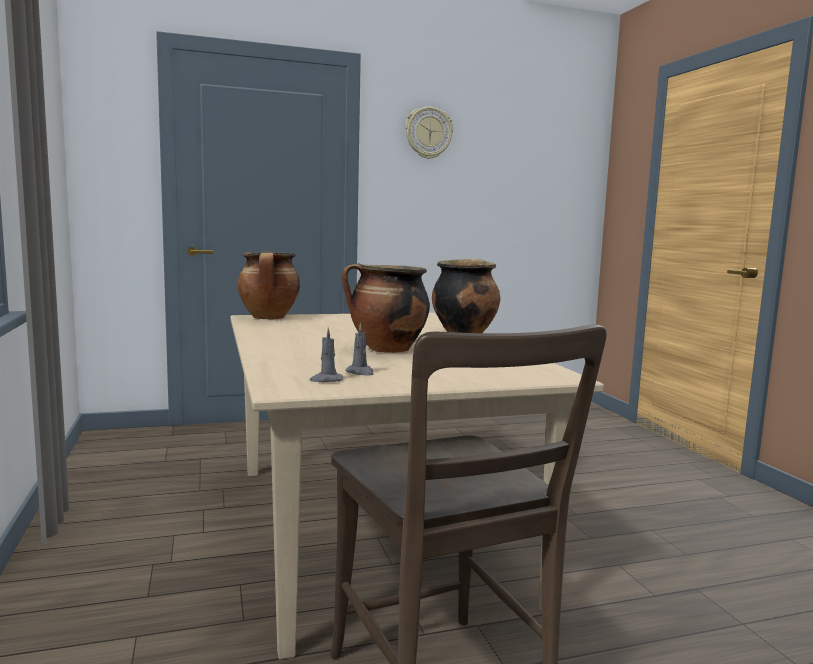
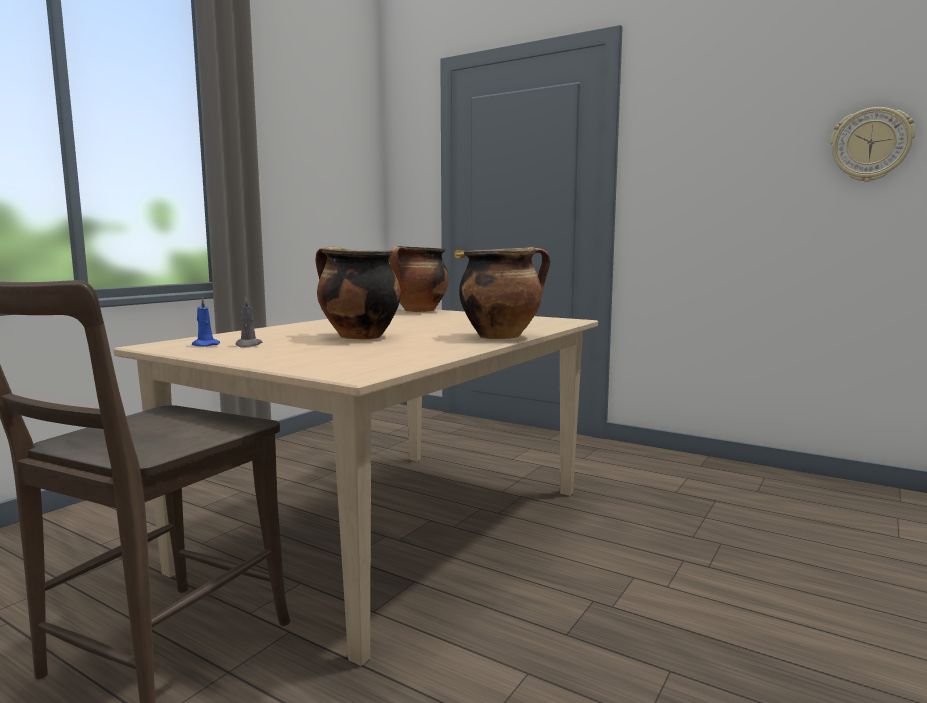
camera: 50 degrees right, 0 degrees up
grey candle [310,327,343,382] -> blue candle [192,297,220,347]
wall clock [405,107,453,159] -> wall clock moved to [830,107,915,182]

